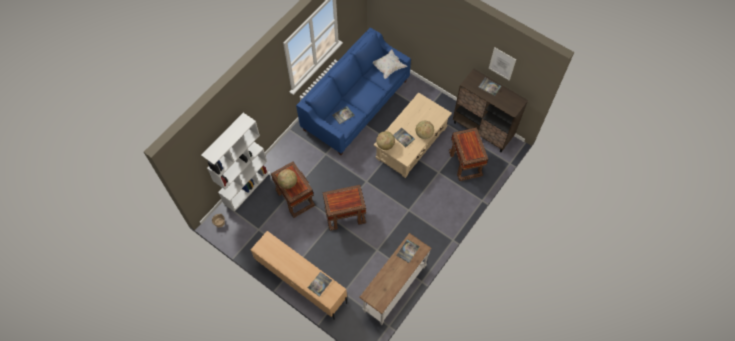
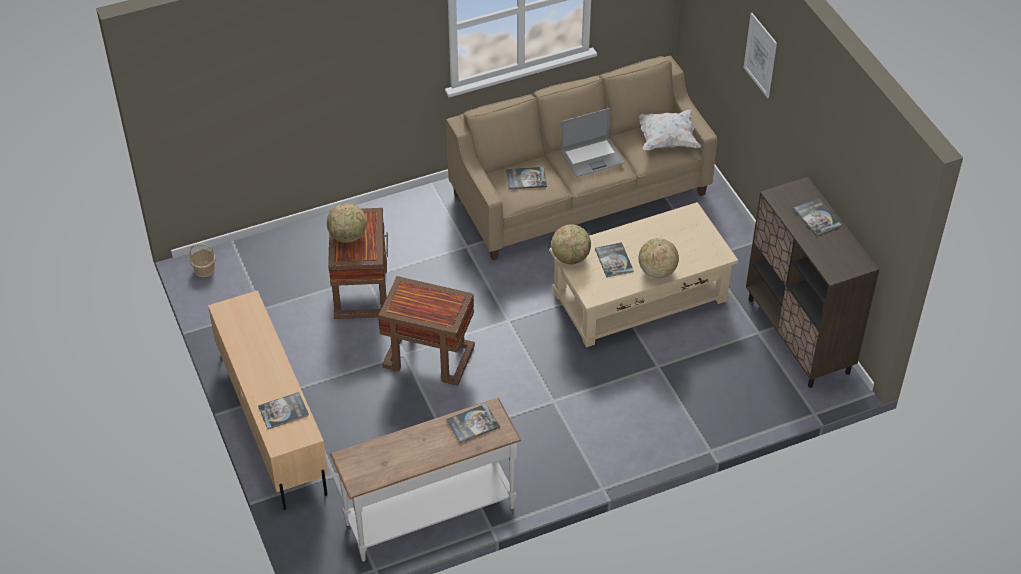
camera: 30 degrees right, 15 degrees down
white bookcase [201,113,270,212] -> none
blue sofa [296,28,411,155] -> beige sofa [446,56,717,260]
brown side table [449,127,488,181] -> none
picture [489,47,516,80] -> picture moved to [743,13,777,98]
none -> laptop [561,108,624,177]

